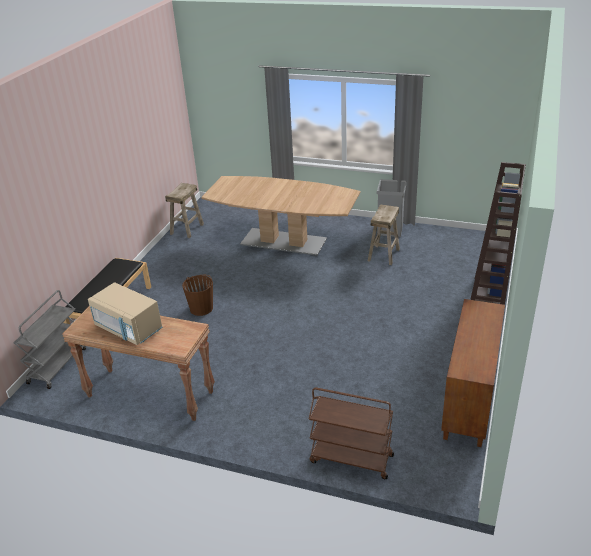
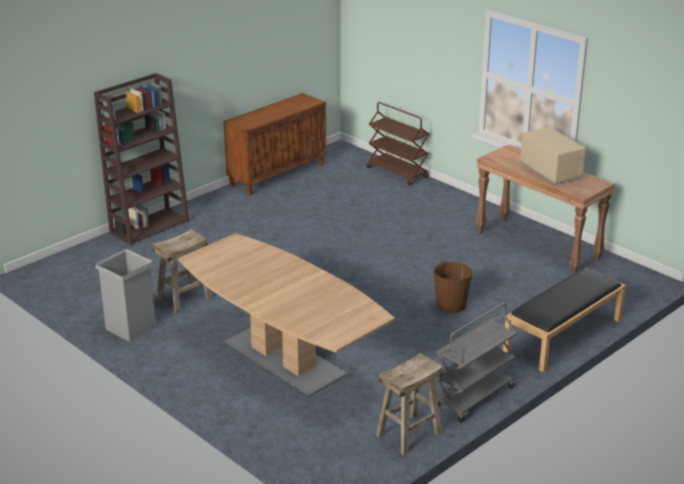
camera: 155 degrees left, 5 degrees down
grey cart [14,290,86,389] -> grey cart moved to [436,303,517,422]

